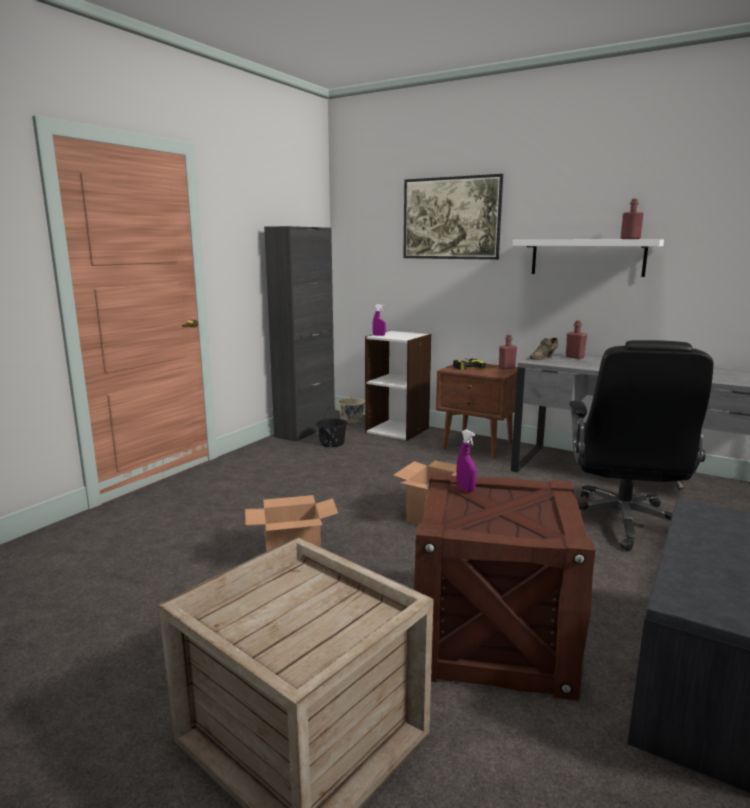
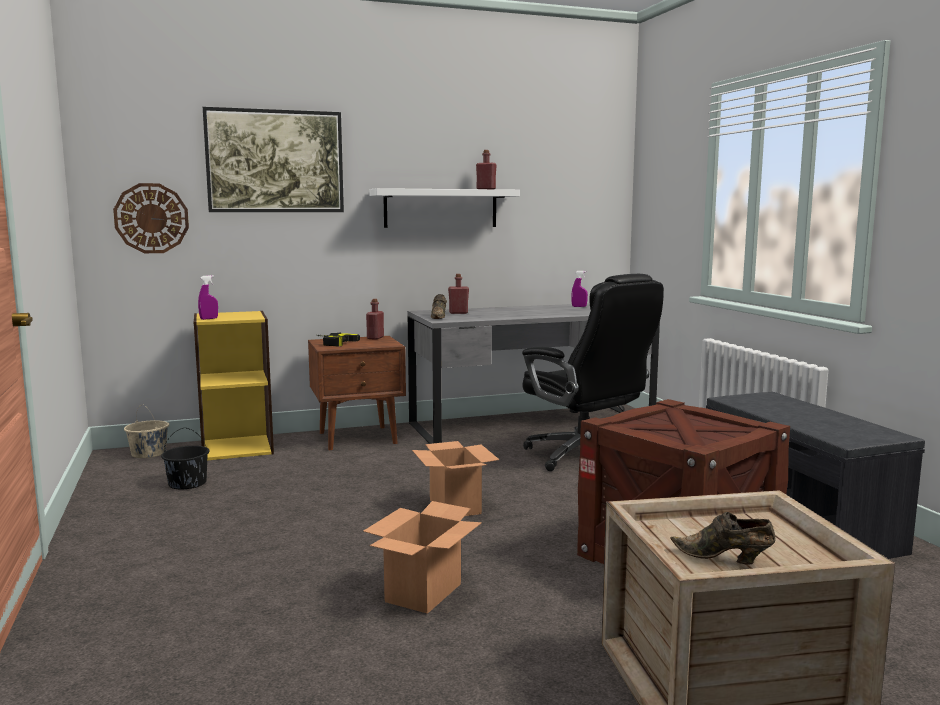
camera: 50 degrees left, 5 degrees down
black cabinet [264,226,335,442] -> none
white bookcase [365,330,432,441] -> yellow bookcase [193,311,274,461]
purple spray bottle [456,430,476,492] -> purple spray bottle moved to [571,271,588,307]
none -> wall clock [113,183,189,253]
none -> brown shoe [671,512,776,565]

